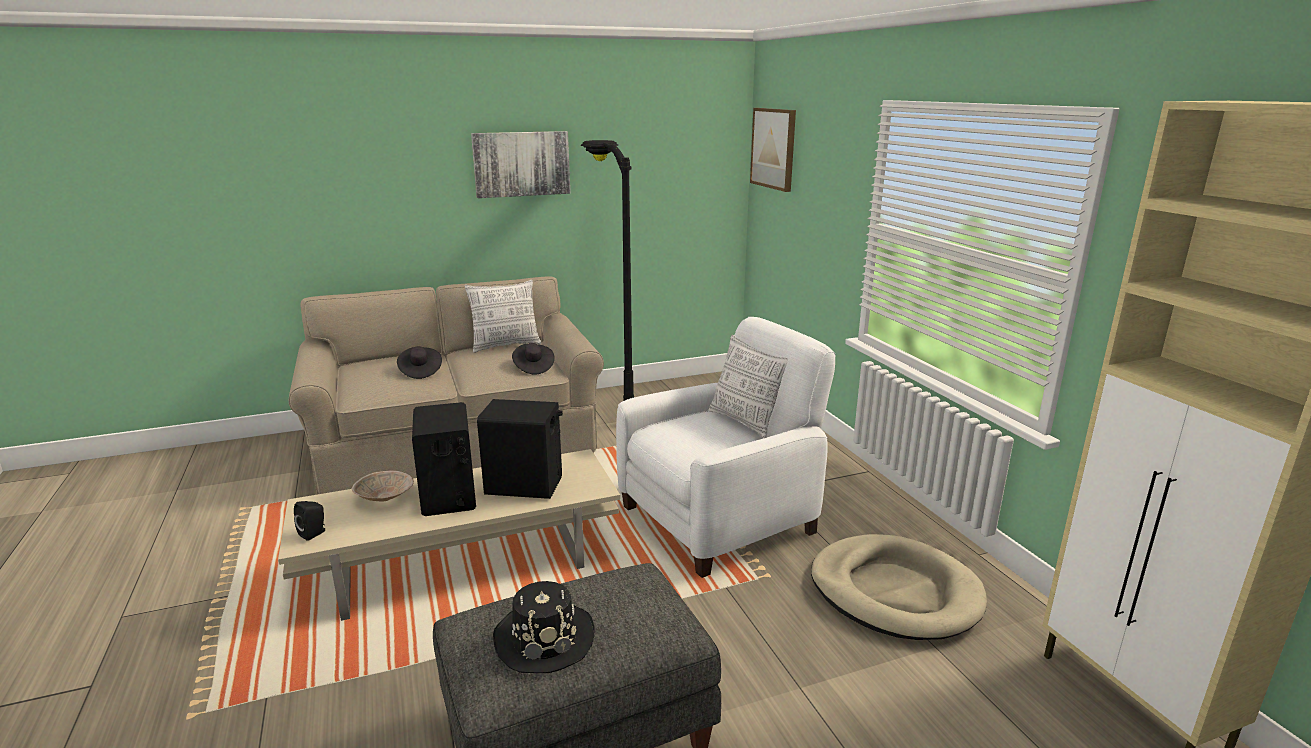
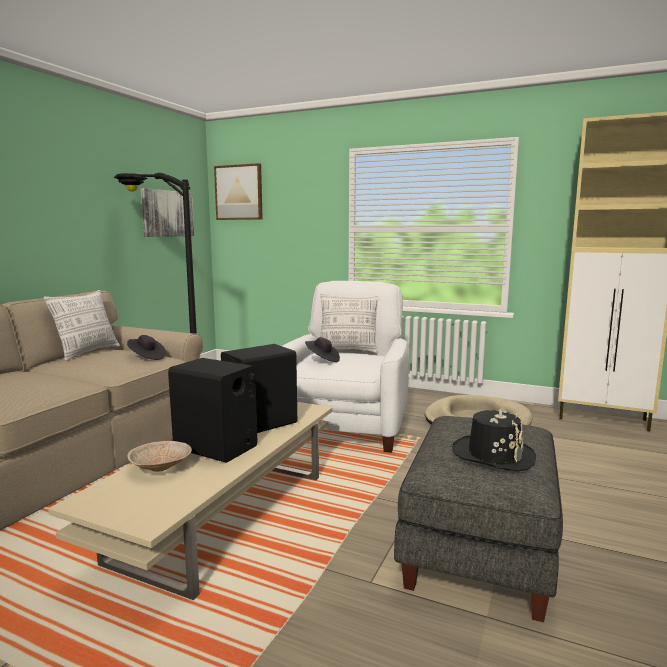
camera: 45 degrees left, 10 degrees down
black speaker [294,501,325,541] -> none
black hat [397,346,442,379] -> black hat moved to [305,337,340,362]
picture [471,131,570,198] -> picture moved to [140,188,195,237]

